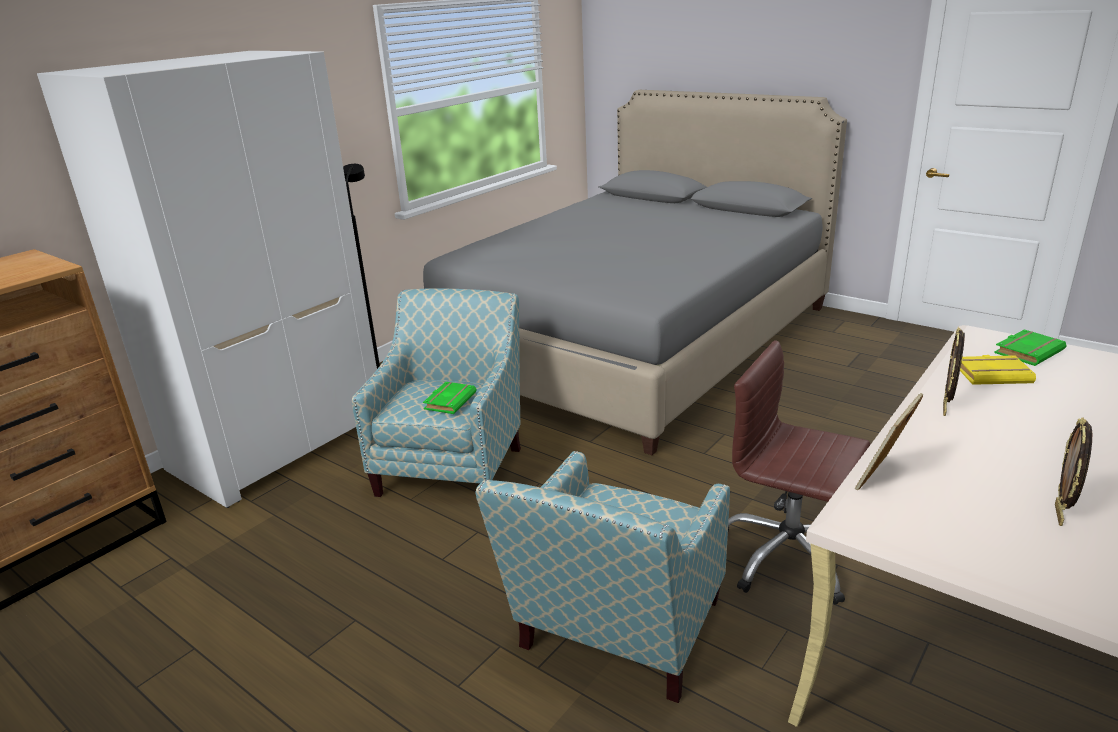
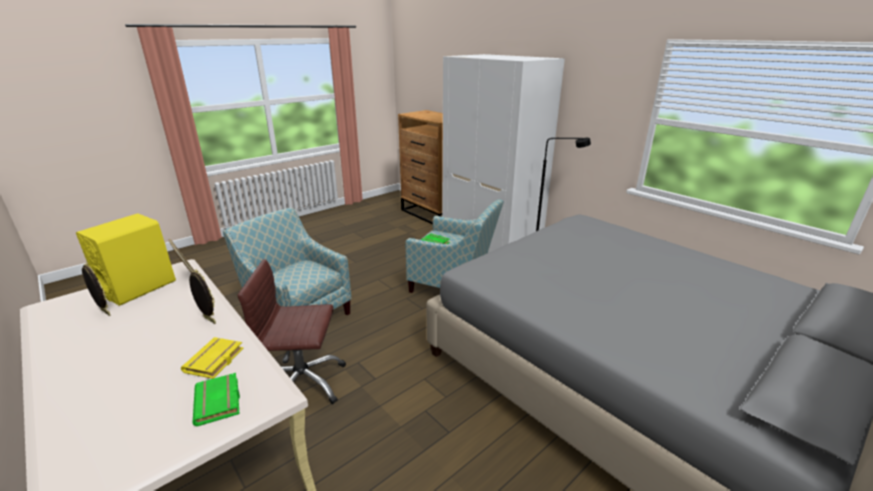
camera: 100 degrees right, 0 degrees up
brown office chair [728,340,870,605] -> brown office chair turned 135 degrees counterclockwise [237,259,346,404]
none -> yellow speaker [76,213,176,306]

